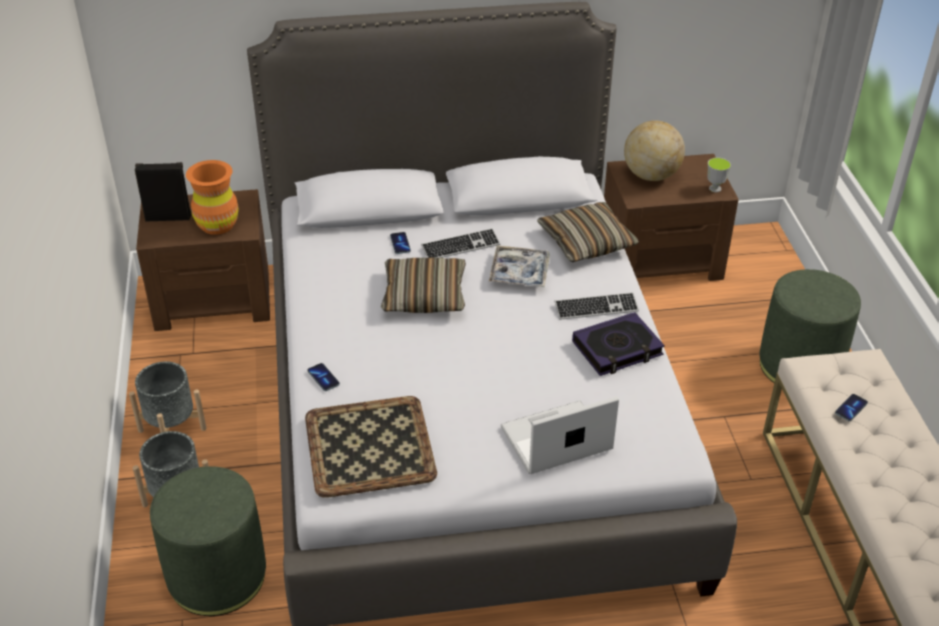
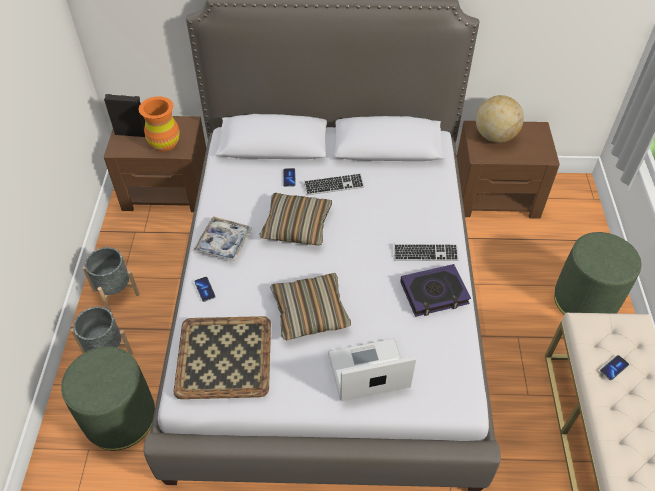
camera: 10 degrees right, 10 degrees up
tray [489,245,550,287] -> tray moved to [194,216,252,261]
pillow [537,202,639,262] -> pillow moved to [270,273,351,340]
cup [707,157,731,192] -> none

